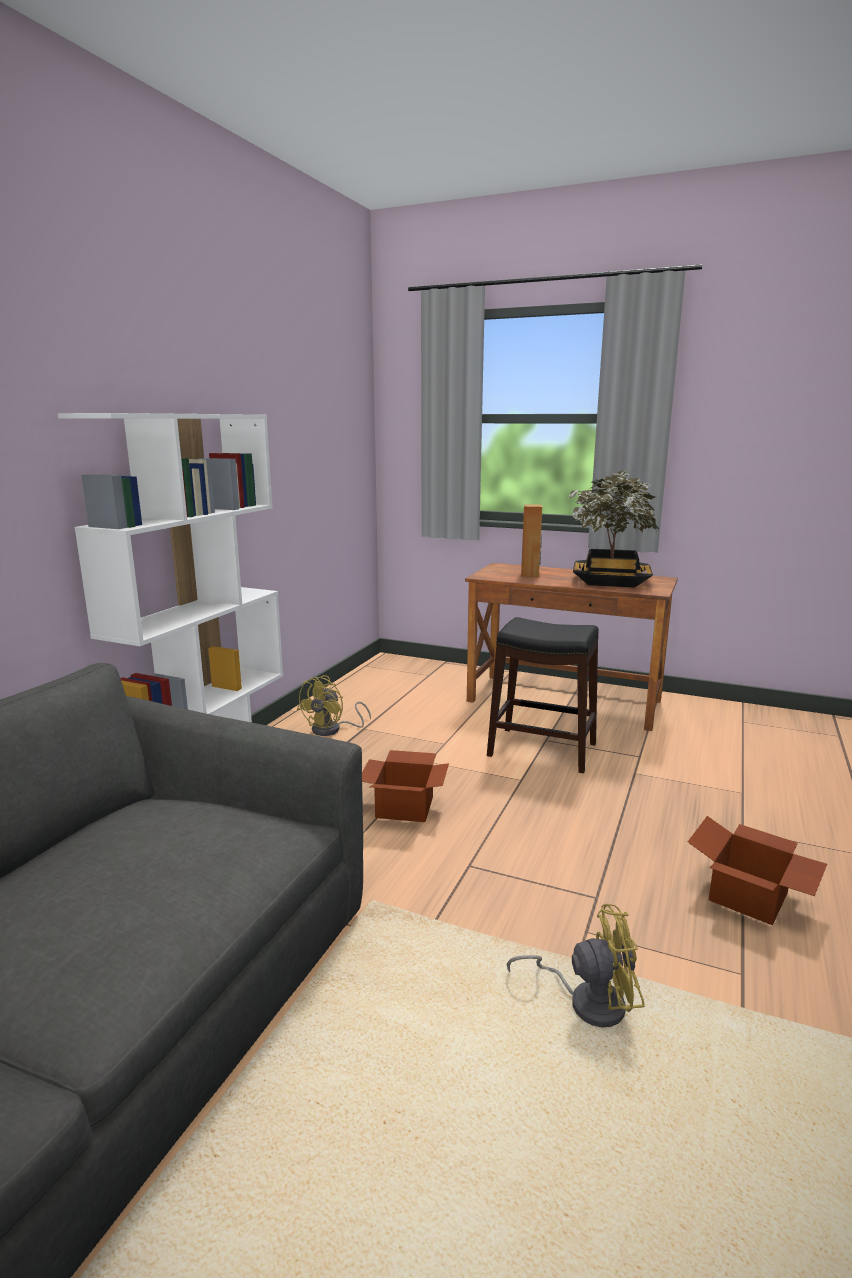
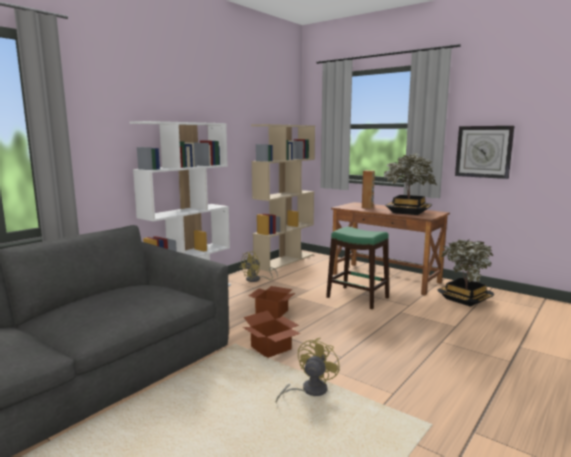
camera: 15 degrees right, 5 degrees down
black stool [487,617,599,773] -> green stool [326,227,389,309]
yellow fan [507,904,645,1027] -> yellow fan turned 75 degrees counterclockwise [276,338,340,403]
cardboard box [688,816,827,925] -> cardboard box moved to [243,310,300,358]
none -> beige bookcase [251,124,315,272]
none -> potted plant [437,239,495,307]
none -> wall clock [455,126,514,179]

